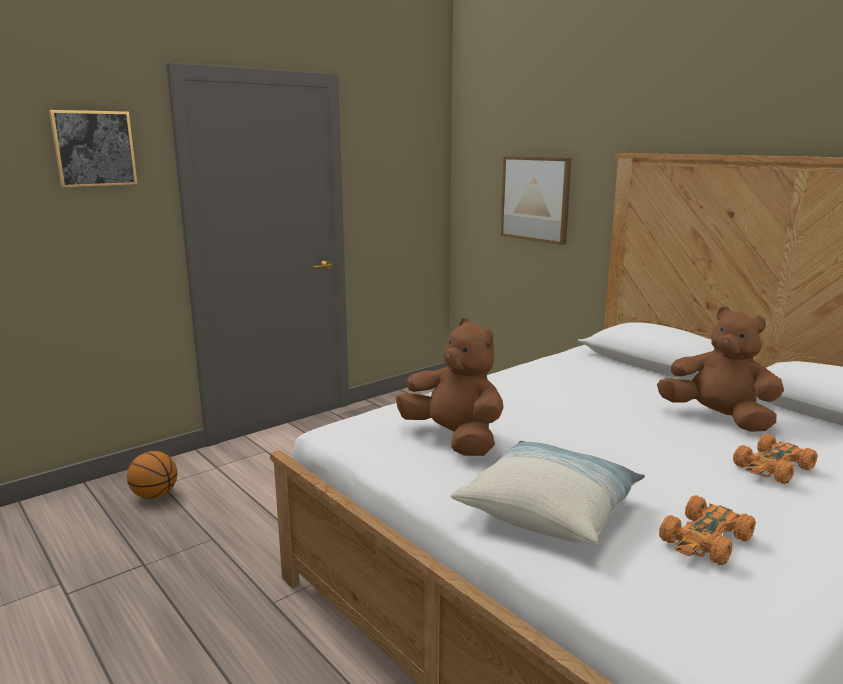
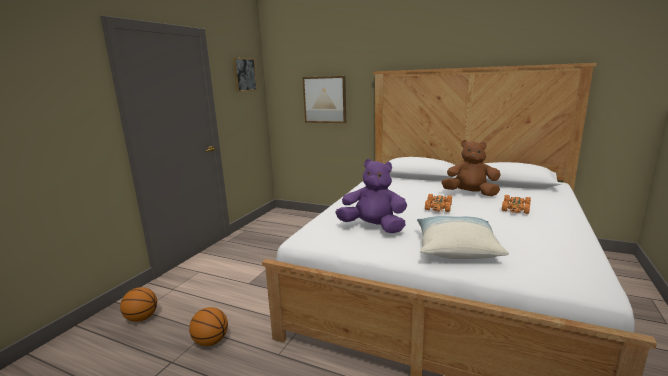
camera: 25 degrees left, 0 degrees up
picture [49,110,138,188] -> picture moved to [233,58,257,92]
brown plush toy [396,318,504,456] -> purple plush toy [335,159,407,233]
orange toy car [659,495,756,565] -> orange toy car moved to [425,194,452,212]
none -> basketball [189,307,228,346]

